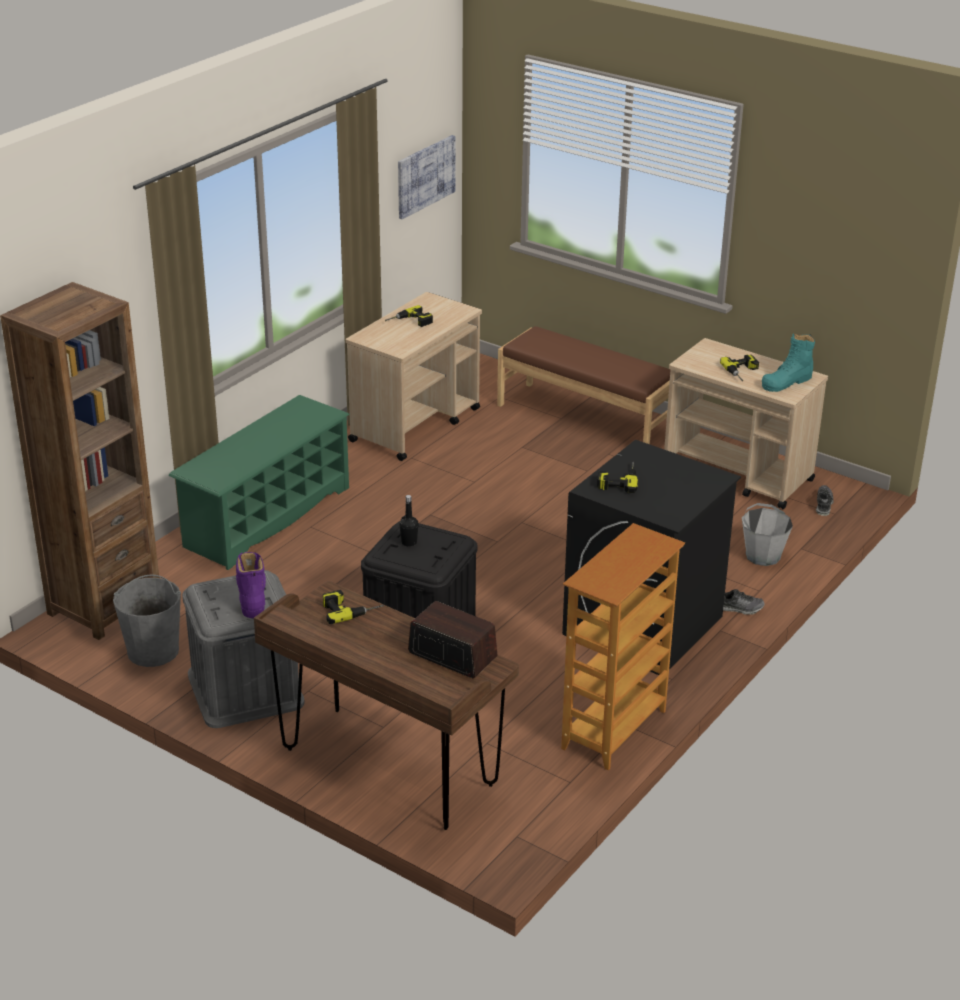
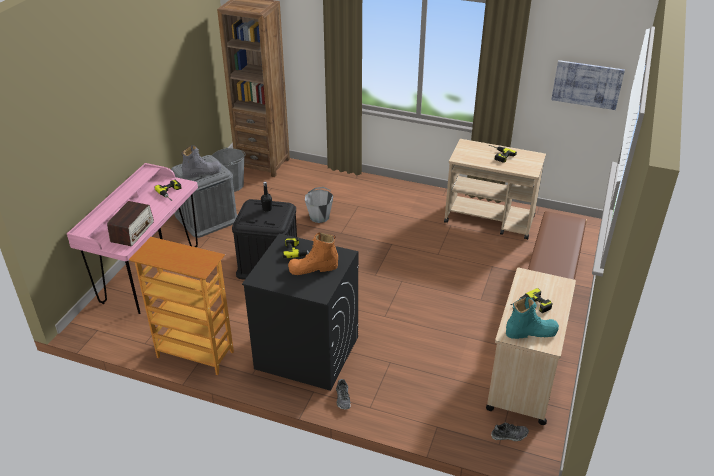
camera: 75 degrees right, 5 degrees up
green shoe rack [169,395,350,570] -> none
purple boot [236,552,266,618] -> grey boot [181,145,221,179]
brown desk [254,581,519,830] -> pink desk [67,163,198,314]
grey bucket [742,503,793,566] -> grey bucket moved to [305,187,333,223]
turquoise boot [762,333,815,392] -> turquoise boot turned 135 degrees clockwise [506,297,559,339]
none -> orange boot [288,232,338,275]

